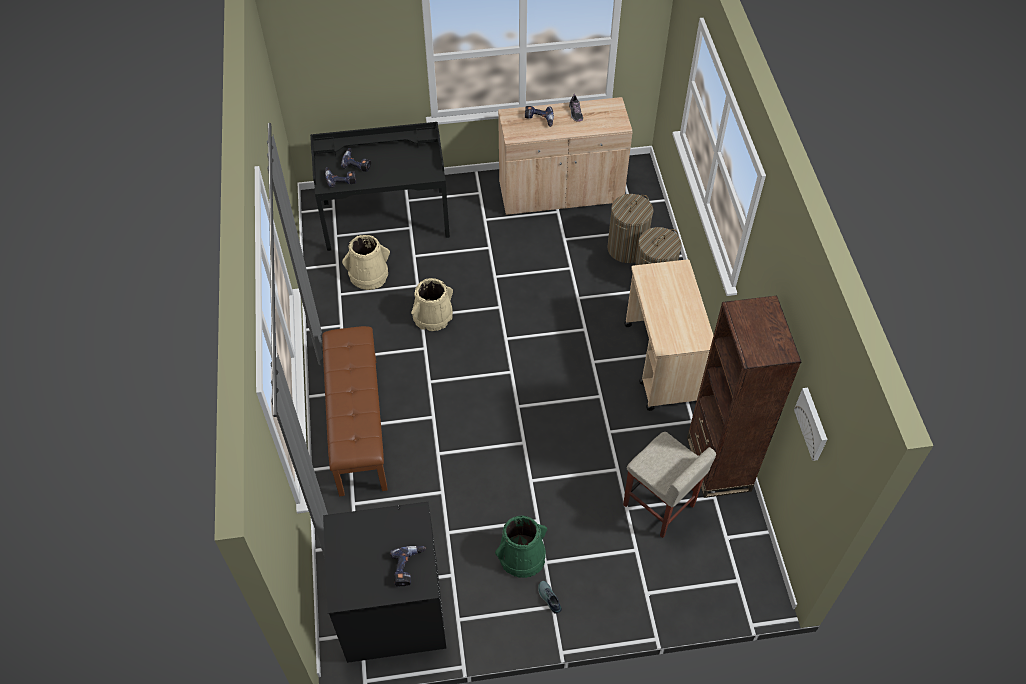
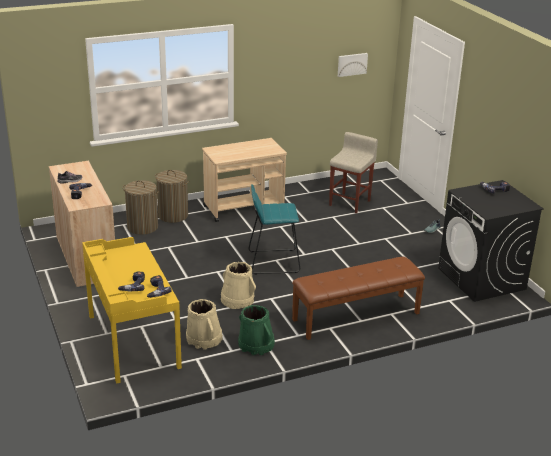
camera: 105 degrees left, 25 degrees down
black desk [310,122,450,251] -> yellow desk [82,237,182,384]
green bucket [495,516,547,578] -> green bucket moved to [238,305,275,355]
brown bookcase [687,296,801,498] -> none
none -> turquoise stool [248,184,300,274]

